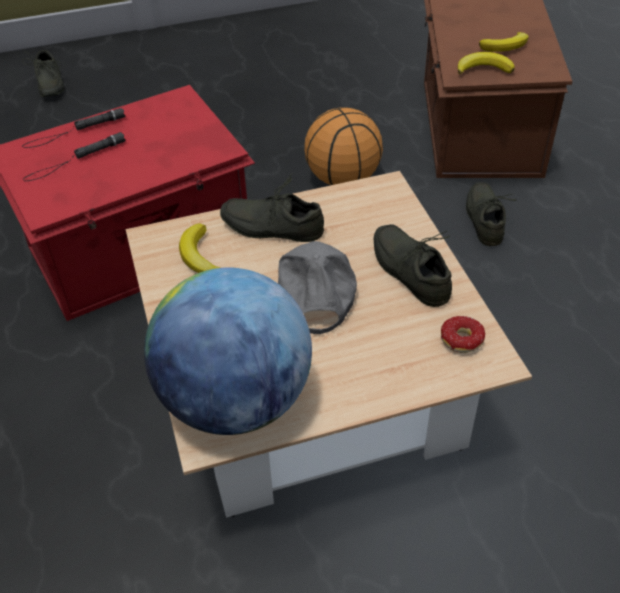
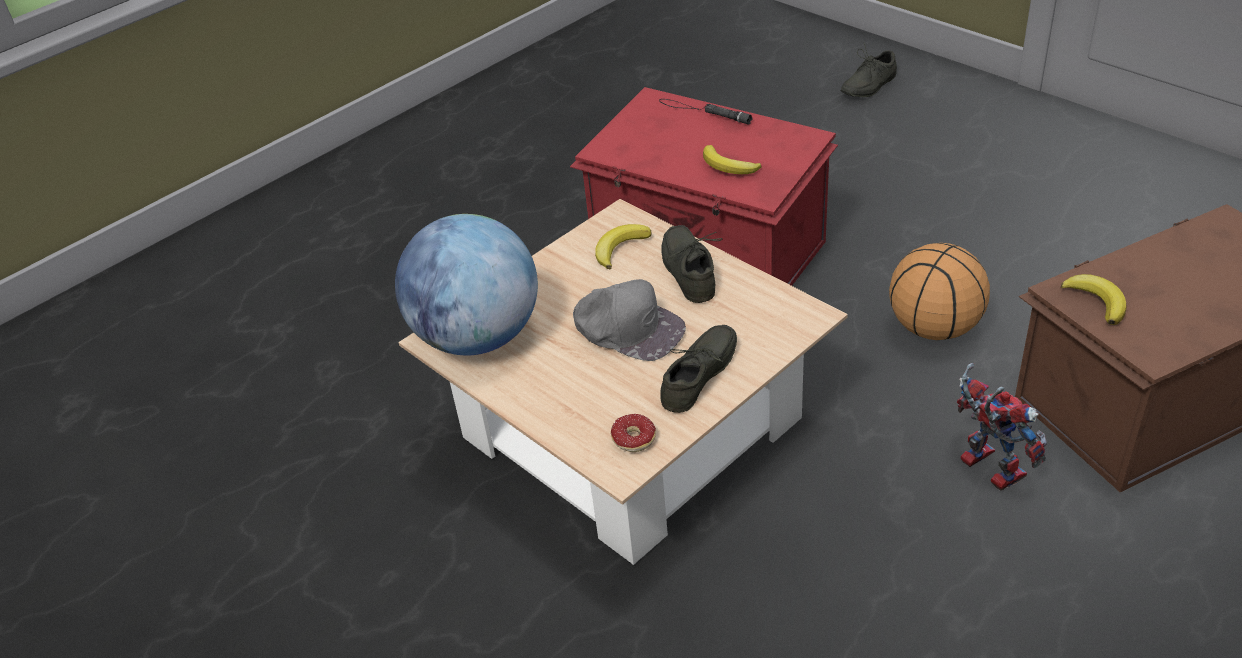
camera: 65 degrees right, 5 degrees down
black flashlight [23,132,126,181] -> none
grey cap [278,241,357,334] -> grey cap turned 60 degrees clockwise [573,279,686,361]
grey shoe [466,182,517,246] -> toy robot [957,363,1047,491]
banana [479,32,529,52] -> banana moved to [703,145,762,174]

